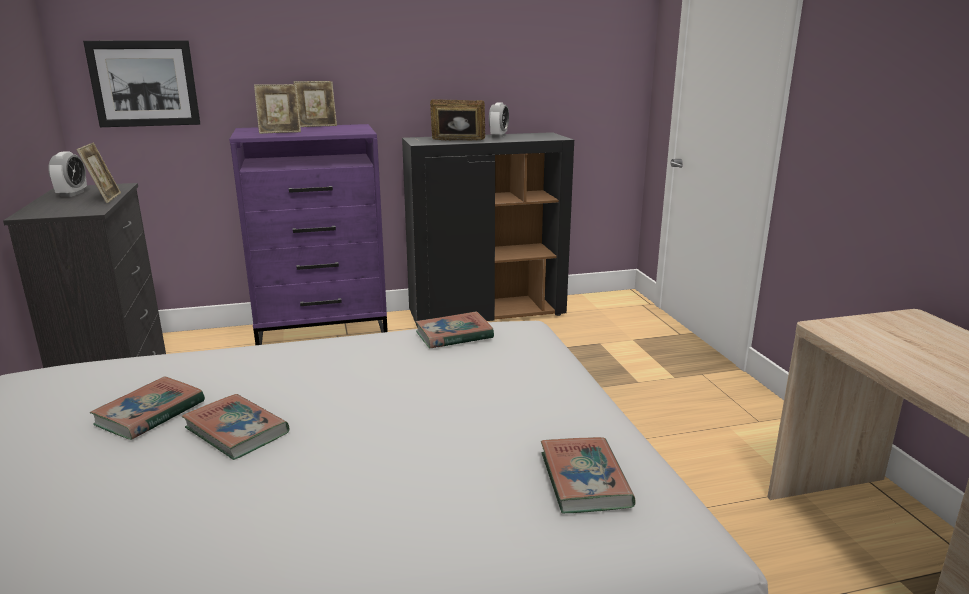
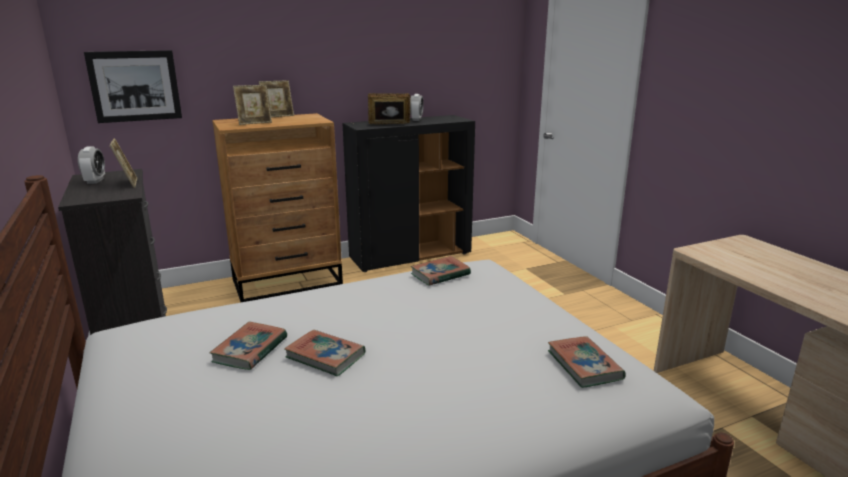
camera: 10 degrees left, 0 degrees up
purple dresser [229,124,388,345] -> brown dresser [212,113,343,302]

